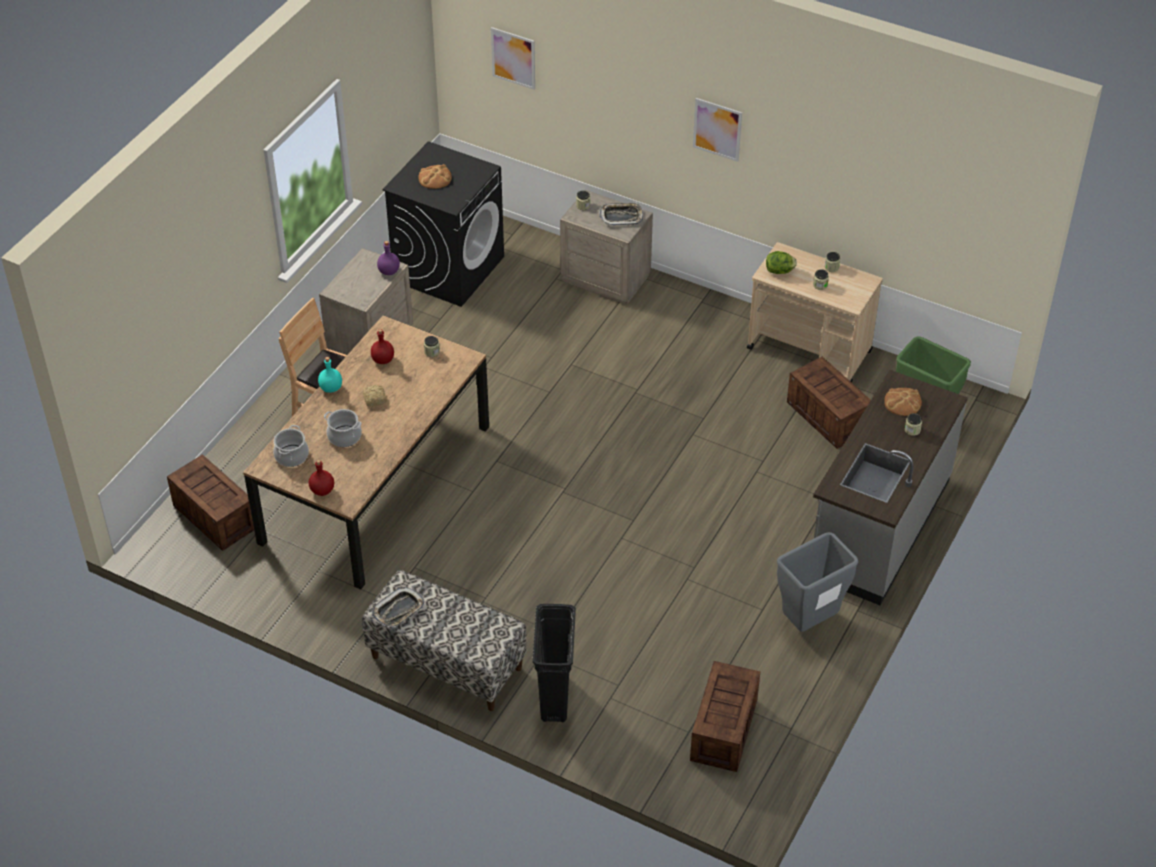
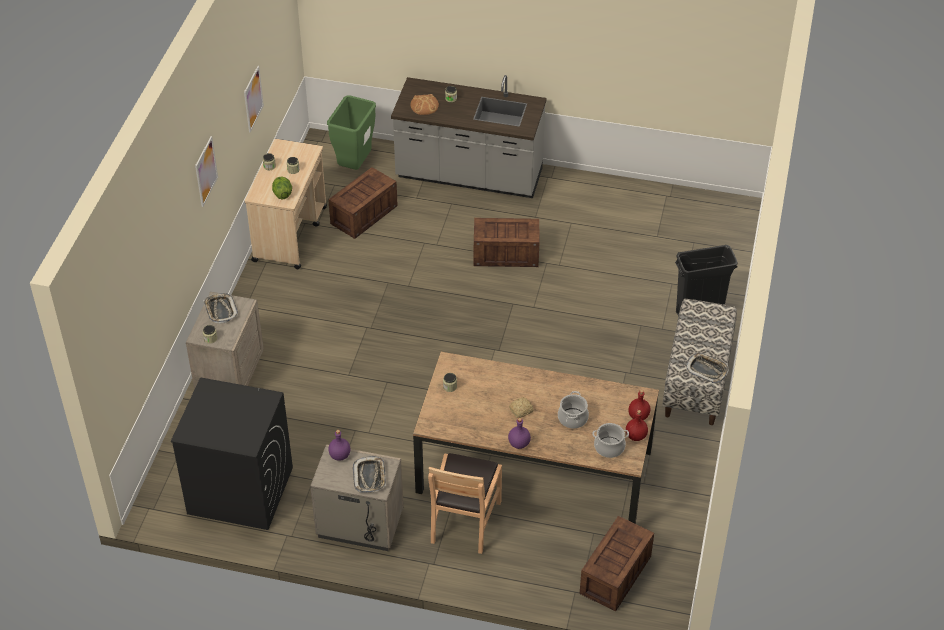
camera: 105 degrees left, 0 degrees up
turquoise bottle [318,357,342,393] -> purple bottle [508,418,531,449]
red bottle [371,329,394,364] -> red bottle moved to [626,410,648,441]
bread [418,164,452,189] -> none
picture [491,27,535,90] -> picture moved to [244,66,264,132]
crate [690,661,760,772] -> crate moved to [474,218,539,267]
grey trash can [777,532,859,632] -> none
none -> tray [353,456,386,493]

